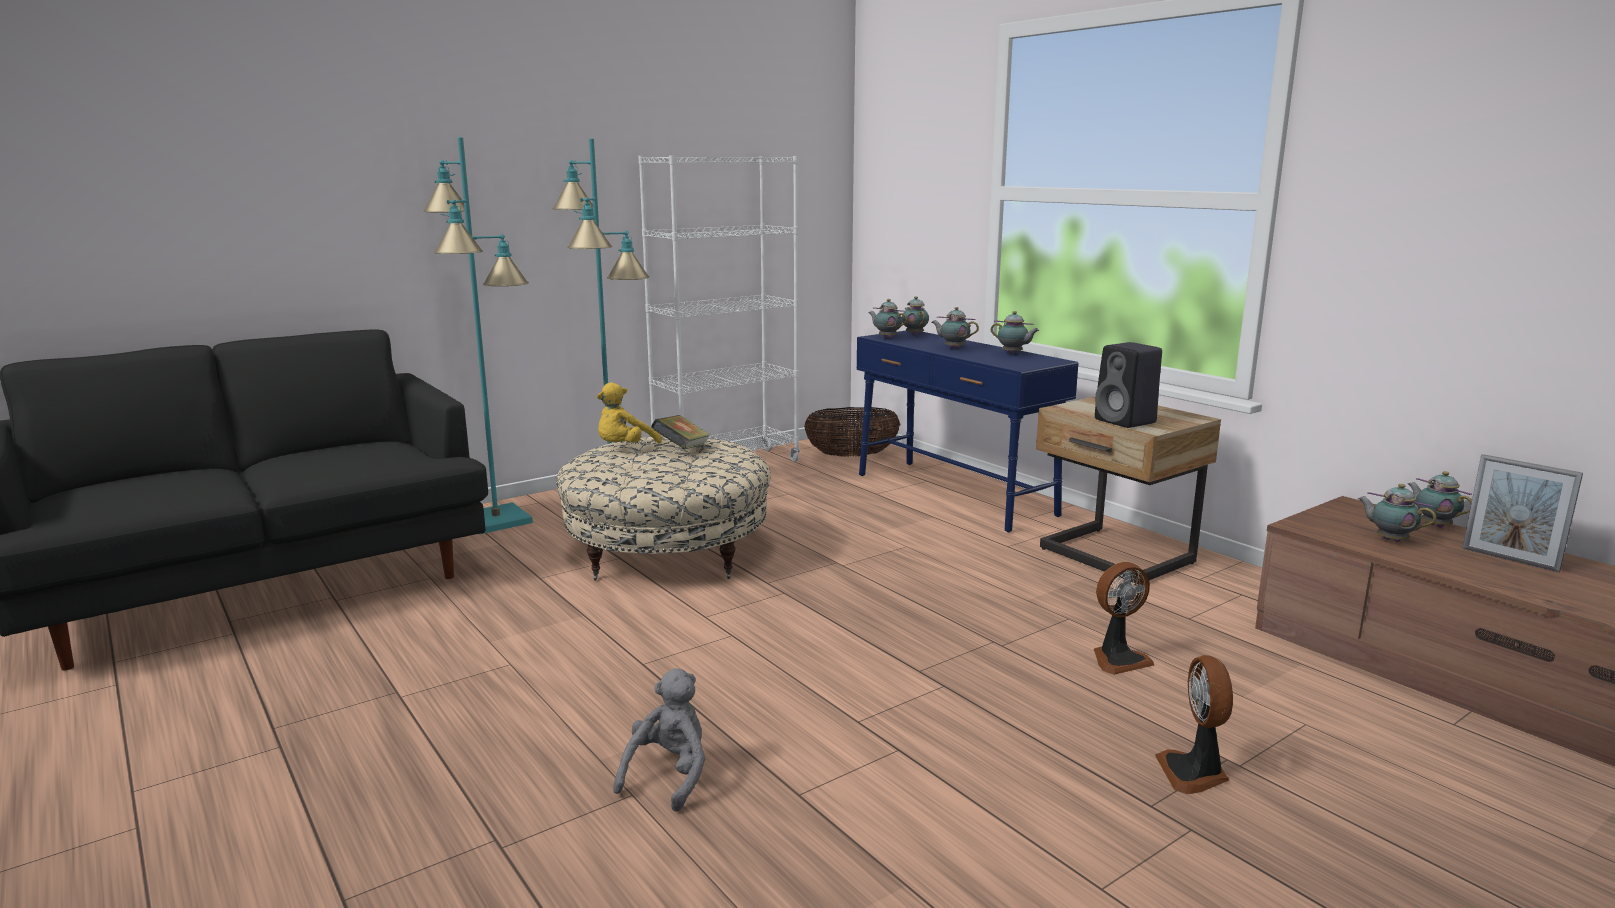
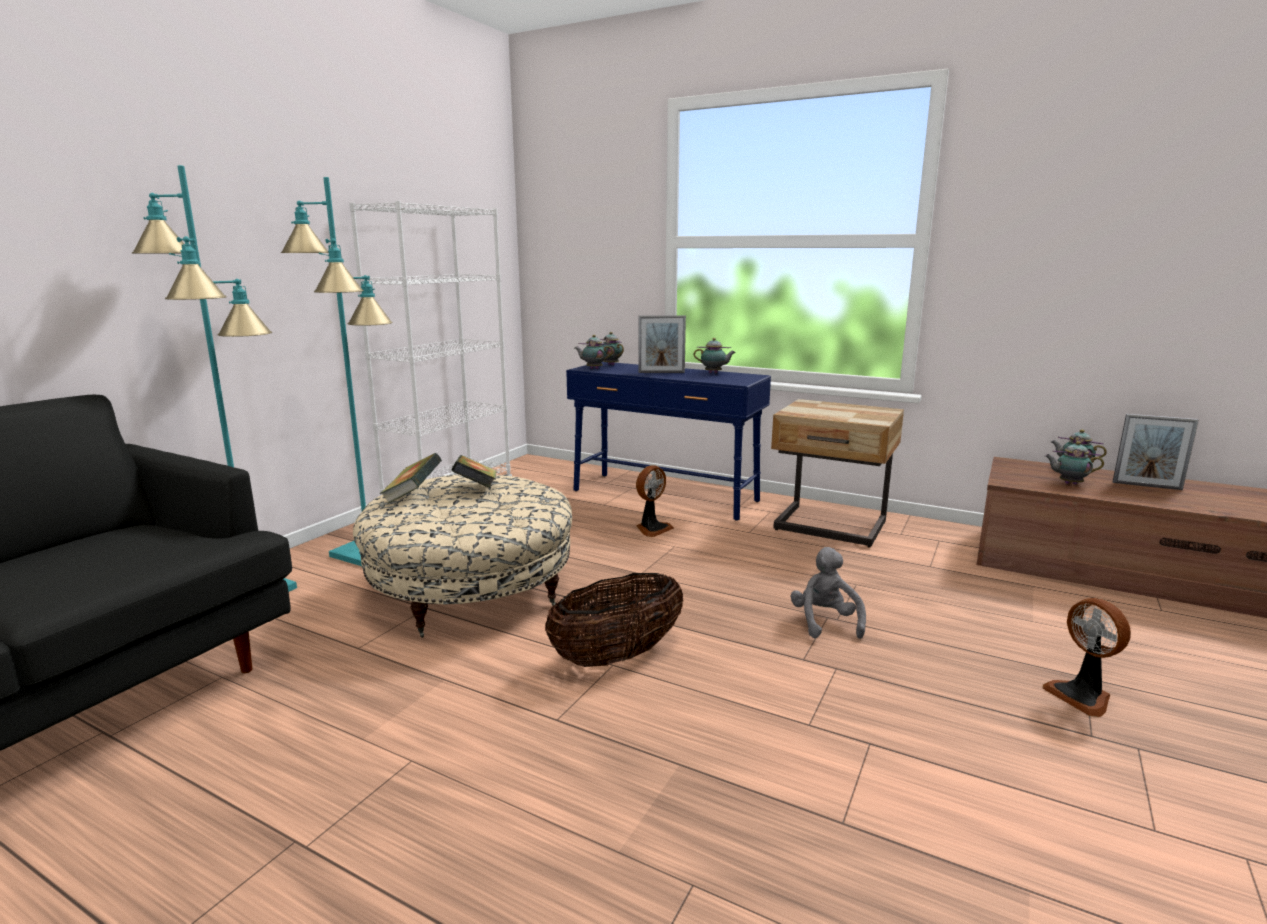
camera: 25 degrees left, 0 degrees up
yellow plush toy [597,383,662,444] -> book [380,453,442,503]
grey plush toy [613,668,705,812] -> grey plush toy moved to [790,547,866,639]
basket [804,407,900,457] -> basket moved to [545,573,683,667]
teapot [932,307,979,349] -> picture frame [638,316,686,373]
fan [1094,562,1154,675] -> fan moved to [636,465,674,537]
black speaker [1095,342,1162,428] -> none

